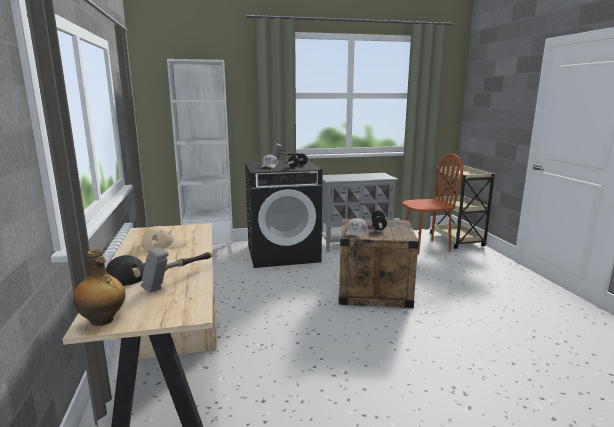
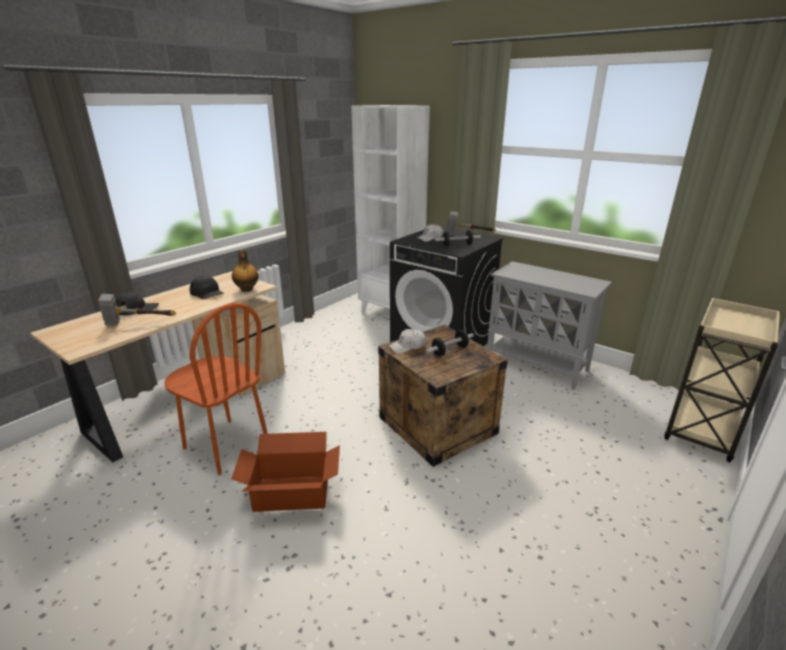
camera: 50 degrees right, 10 degrees up
bottle [73,249,126,326] -> bottle moved to [232,249,259,292]
beige cap [141,226,189,249] -> black cap [190,276,224,299]
brown chair [402,154,463,255] -> brown chair moved to [164,303,268,475]
none -> cardboard box [231,432,340,512]

